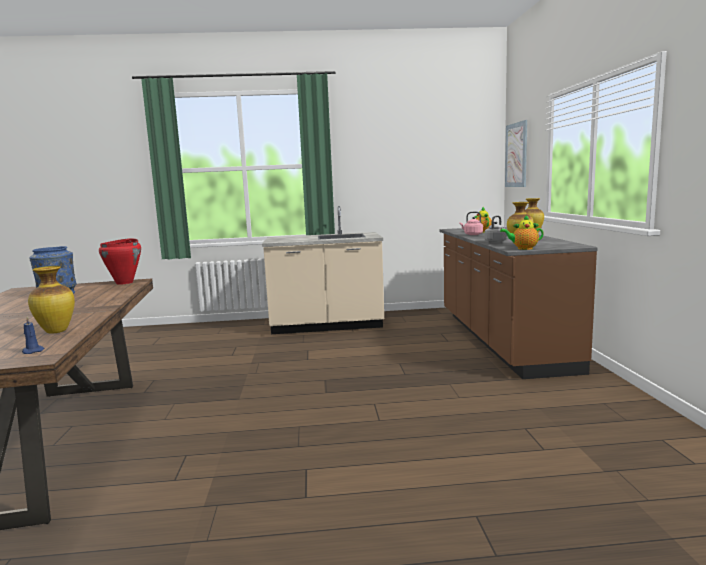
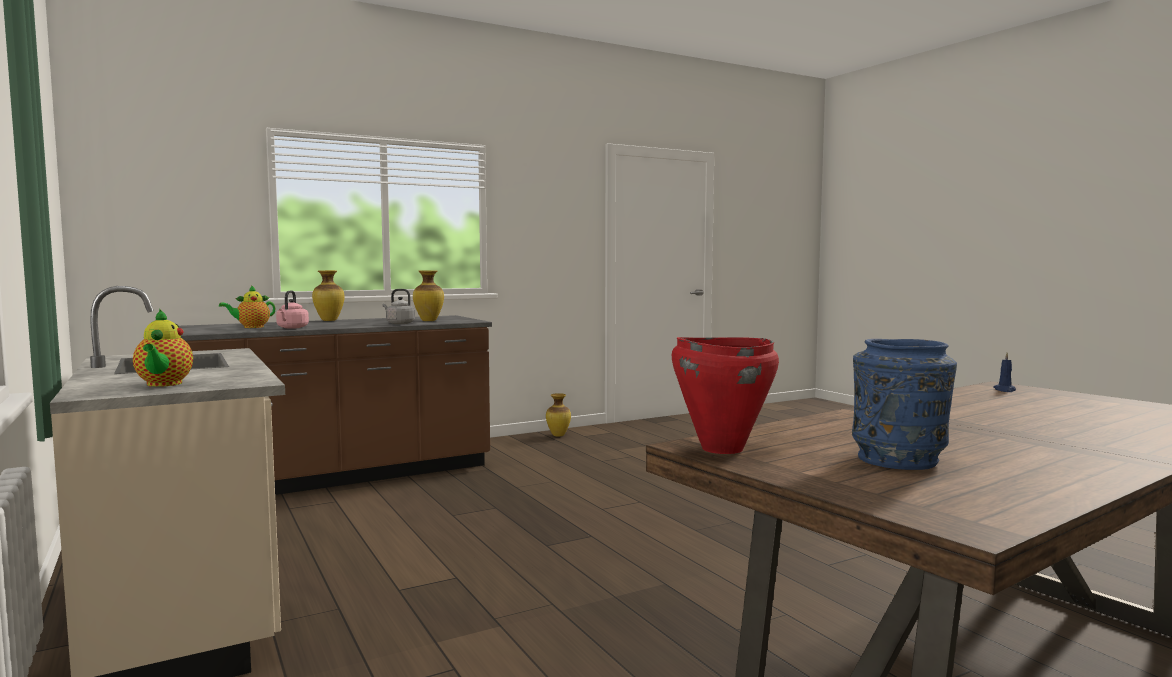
camera: 115 degrees left, 5 degrees down
vase [28,266,75,333] -> vase moved to [546,393,571,437]
teapot [500,215,544,250] -> teapot moved to [133,309,193,387]
picture [505,120,528,187] -> none

